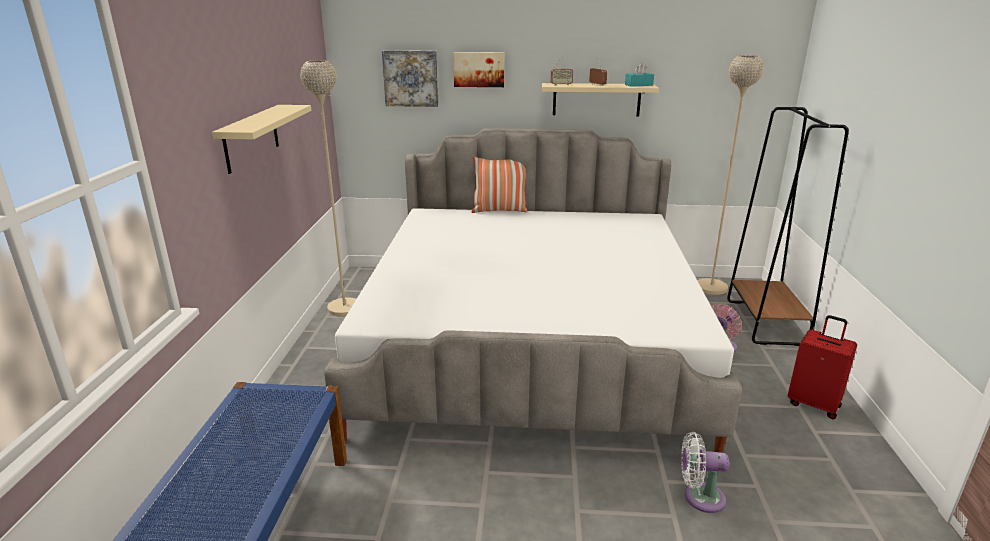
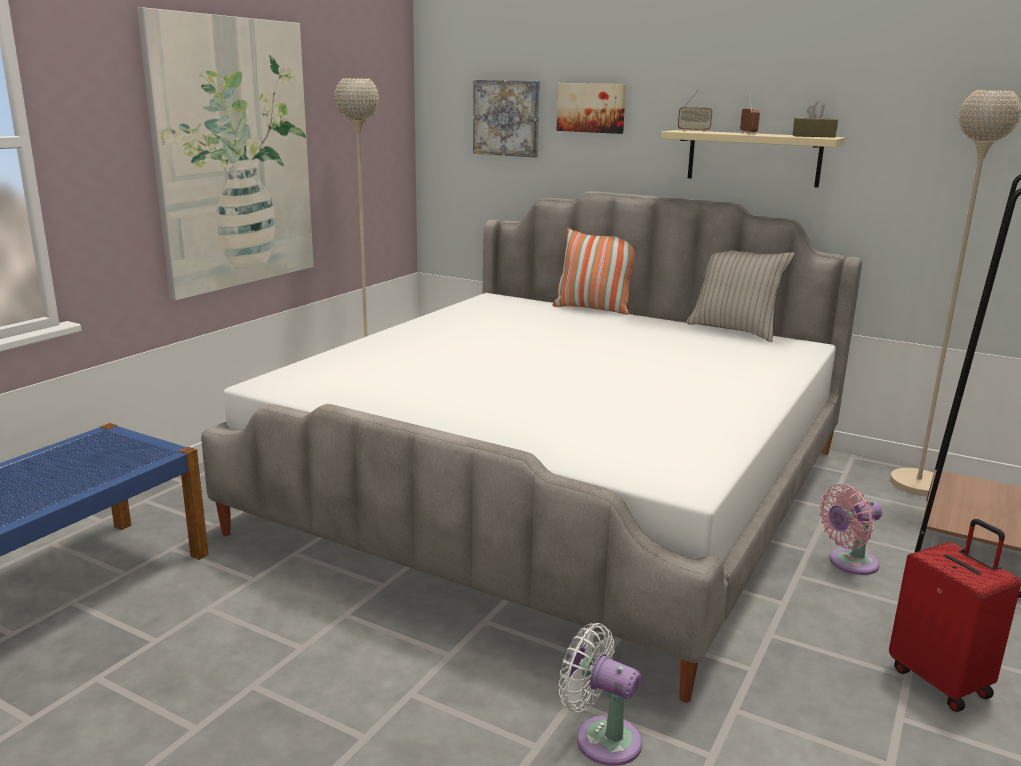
camera: 25 degrees right, 5 degrees down
beige shelf [212,105,311,174] -> picture [137,7,314,301]
turquoise tissue box [625,63,654,87] -> brown tissue box [793,101,838,138]
none -> beige pillow [686,250,795,342]

